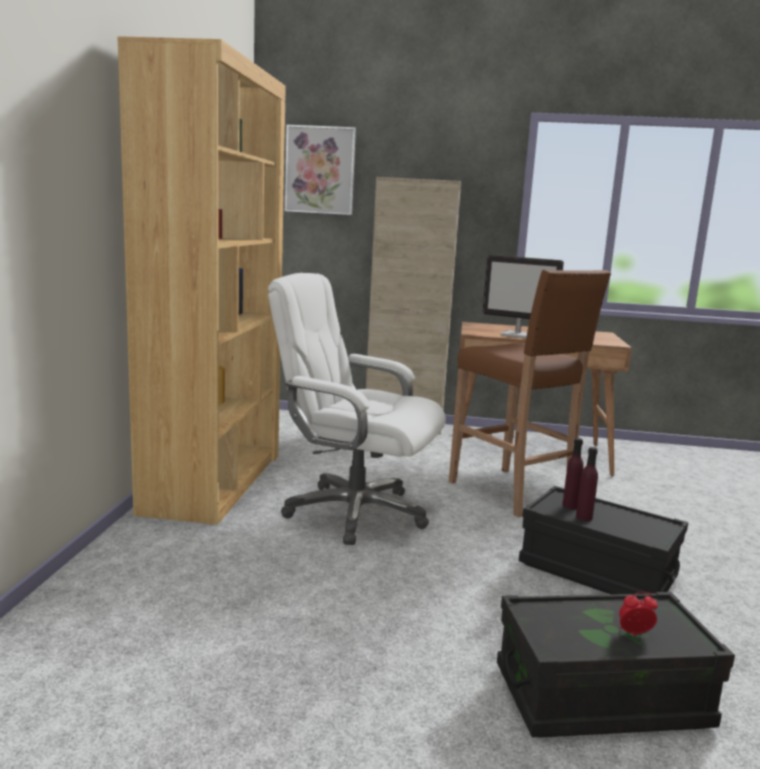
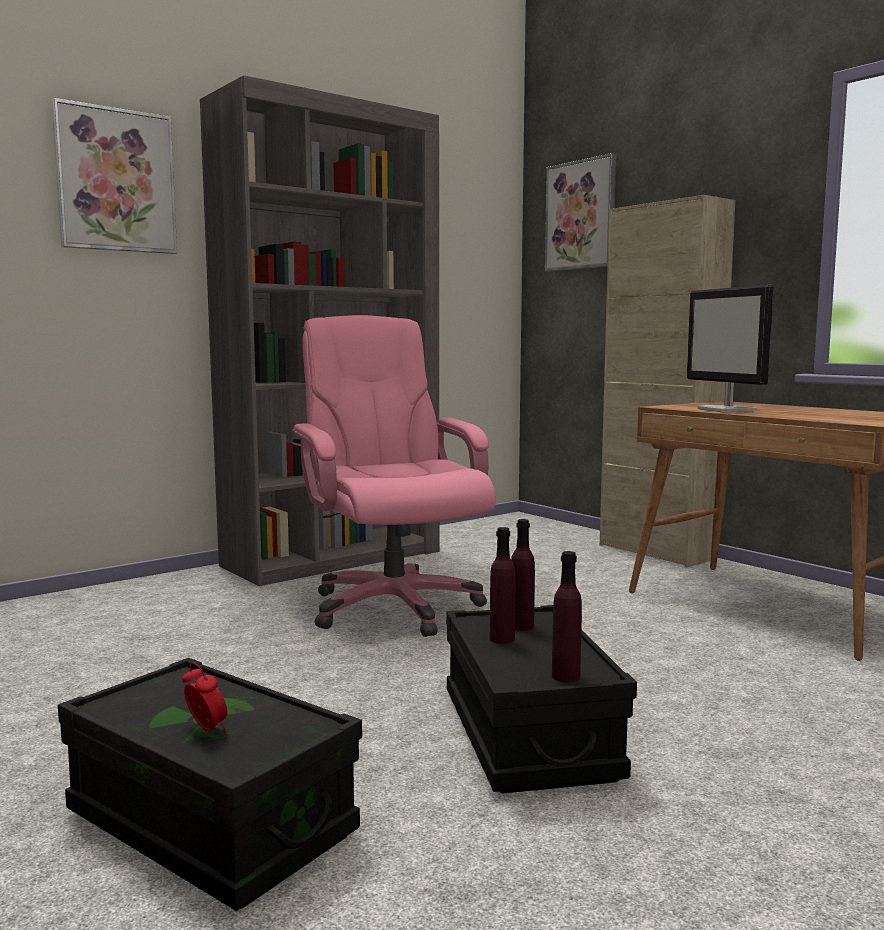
camera: 45 degrees right, 5 degrees down
brown bookcase [117,36,286,525] -> grey bookcase [200,75,439,586]
white office chair [268,273,446,545] -> pink office chair [292,315,496,637]
brown stool [449,270,611,518] -> none
none -> picture [52,98,177,254]
none -> purple bottle [552,551,582,682]

